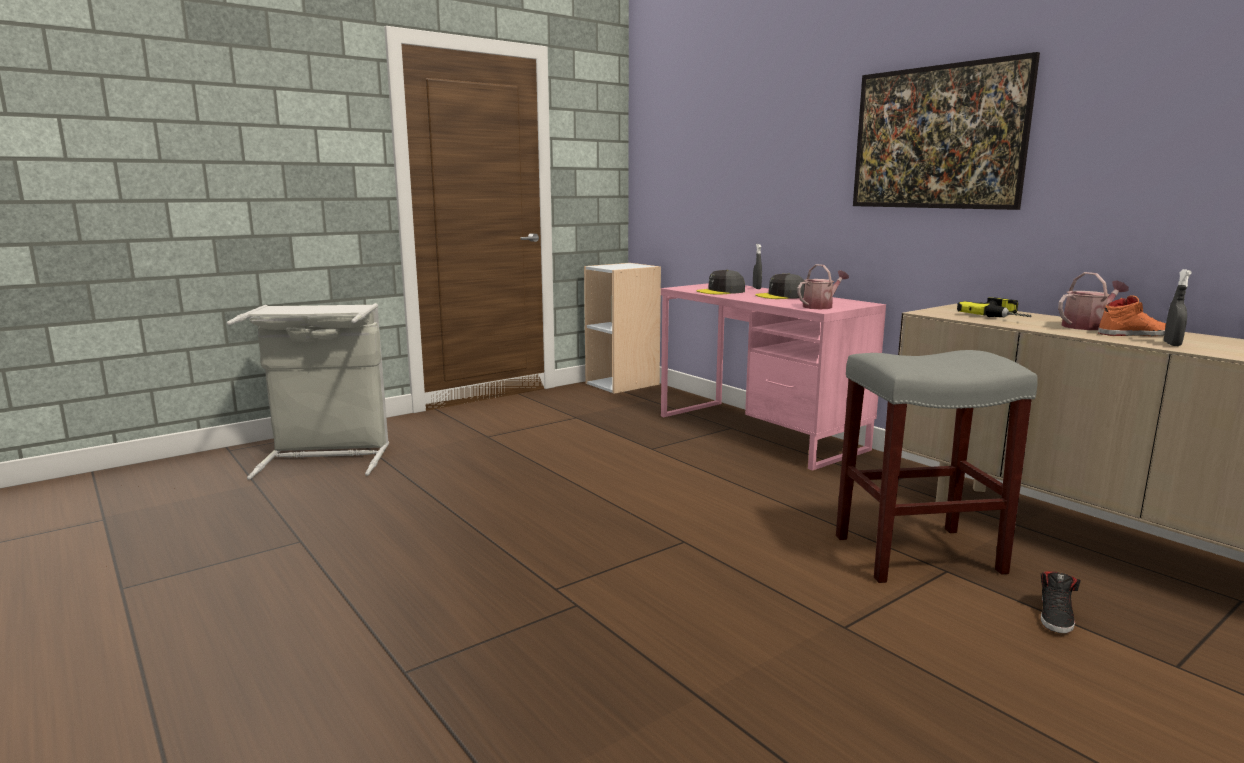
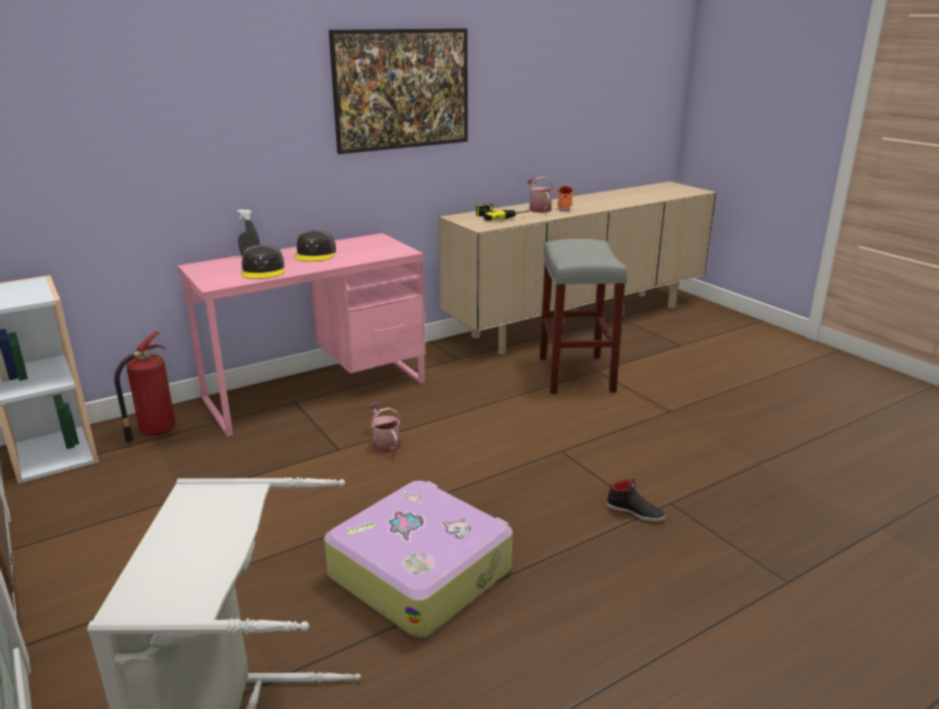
camera: 85 degrees left, 10 degrees up
watering can [797,264,849,309] -> watering can moved to [367,402,401,453]
black shoe [1041,571,1081,634] -> black shoe moved to [607,479,665,522]
grey spray bottle [1164,269,1192,346] -> none
none -> fire extinguisher [114,331,175,443]
none -> suitcase [324,481,513,638]

